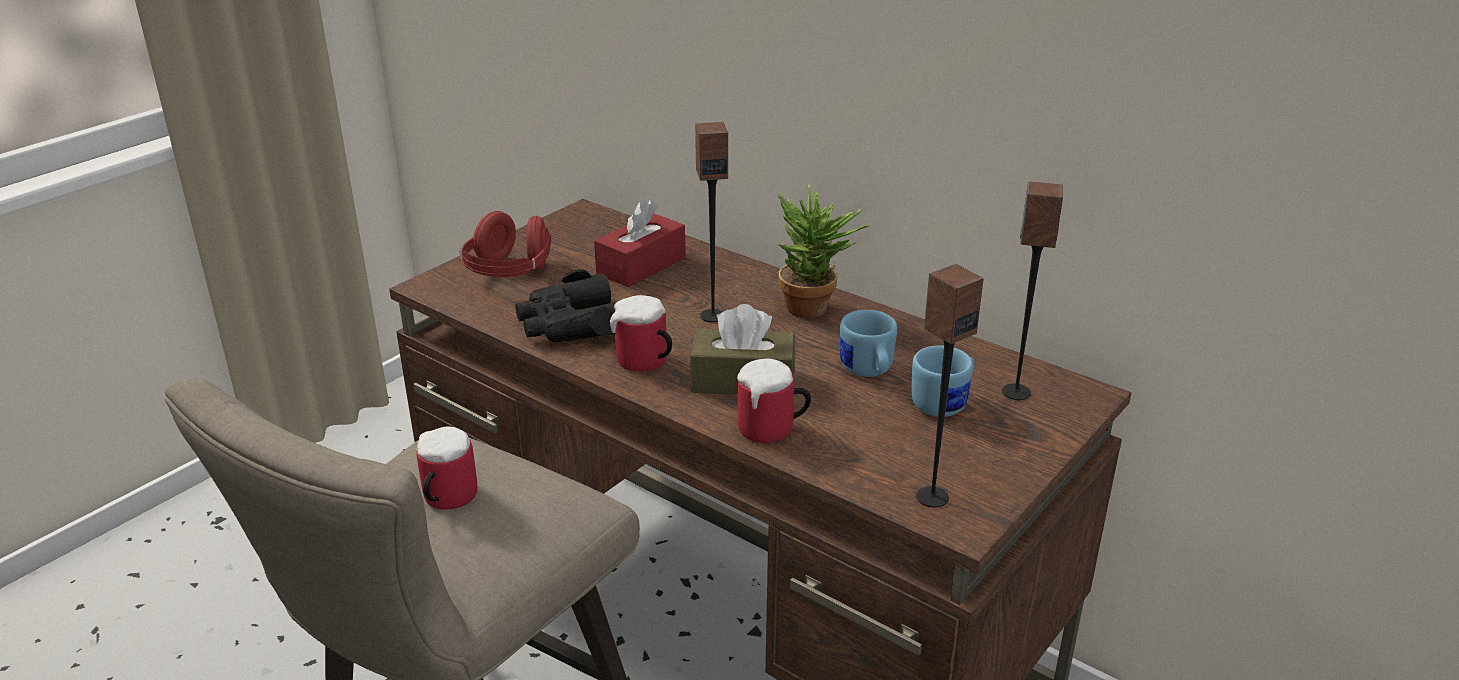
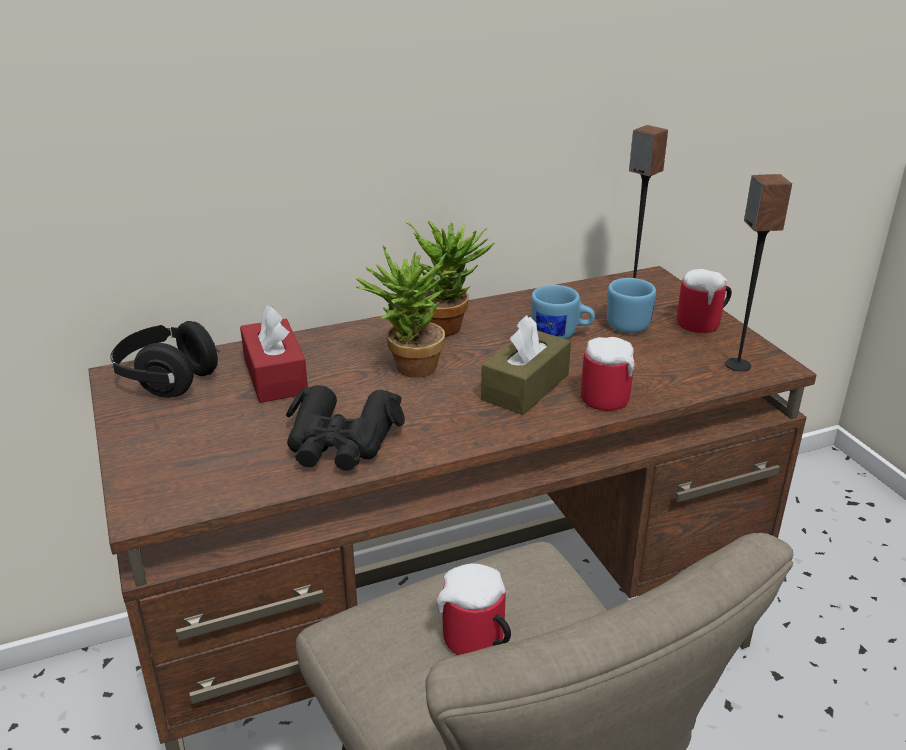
camera: 60 degrees left, 0 degrees up
red headphones [460,211,551,277] -> none
mug [610,295,672,372] -> mug moved to [677,269,732,333]
speaker [695,122,728,322] -> potted plant [356,246,449,378]
none -> black headphones [111,321,220,398]

